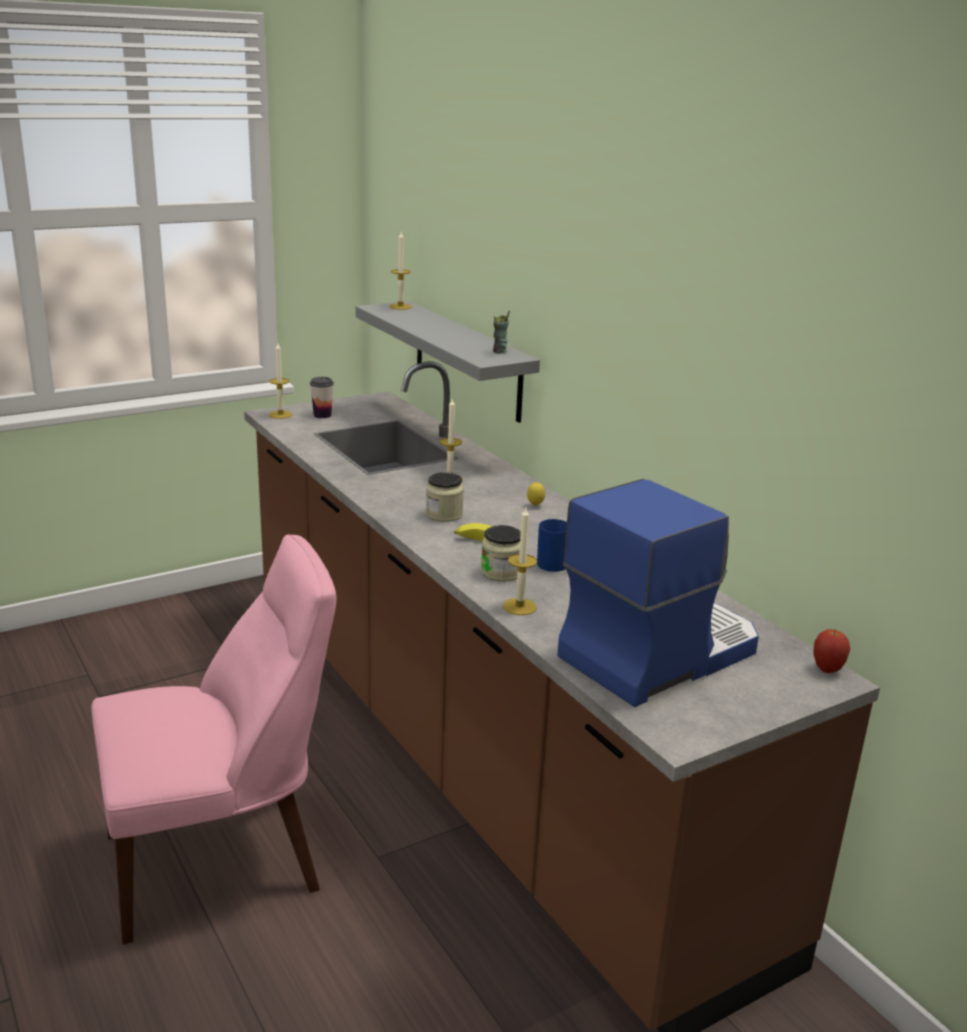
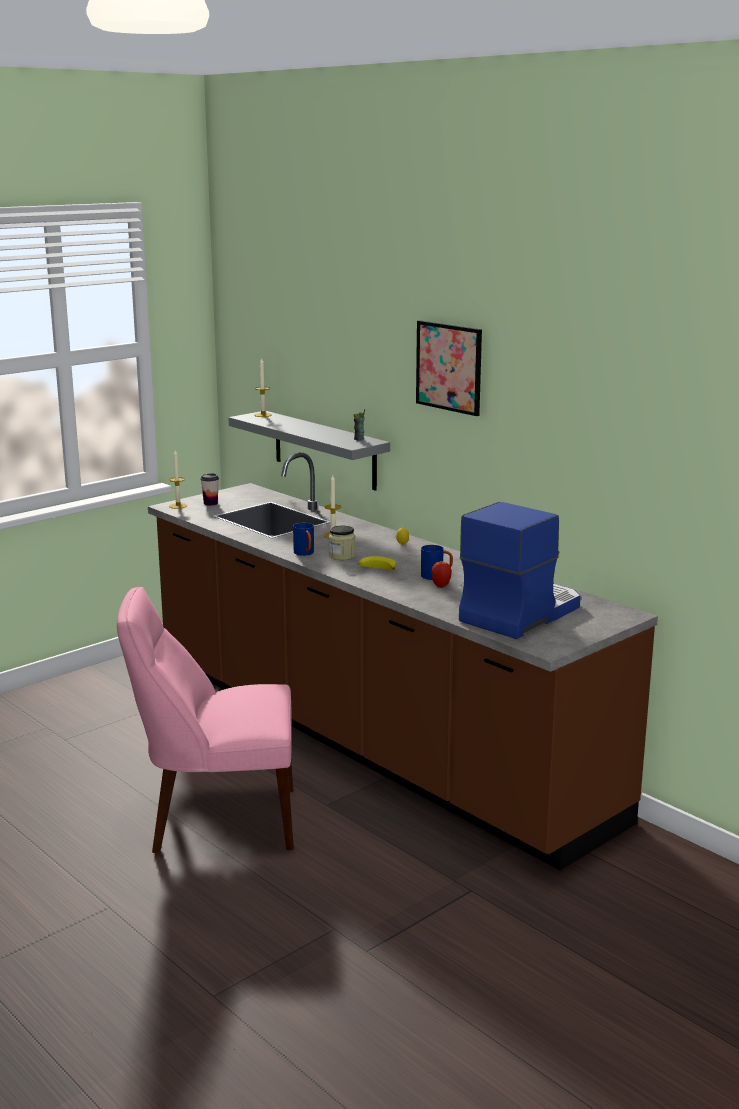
camera: 10 degrees left, 5 degrees down
pink chair [92,534,336,944] -> pink chair turned 150 degrees counterclockwise [117,586,294,853]
jar [481,525,521,582] -> none
candle [503,508,537,615] -> none
apple [813,629,850,673] -> apple moved to [431,560,452,588]
none -> blue mug [293,523,314,556]
none -> picture [416,320,482,416]

